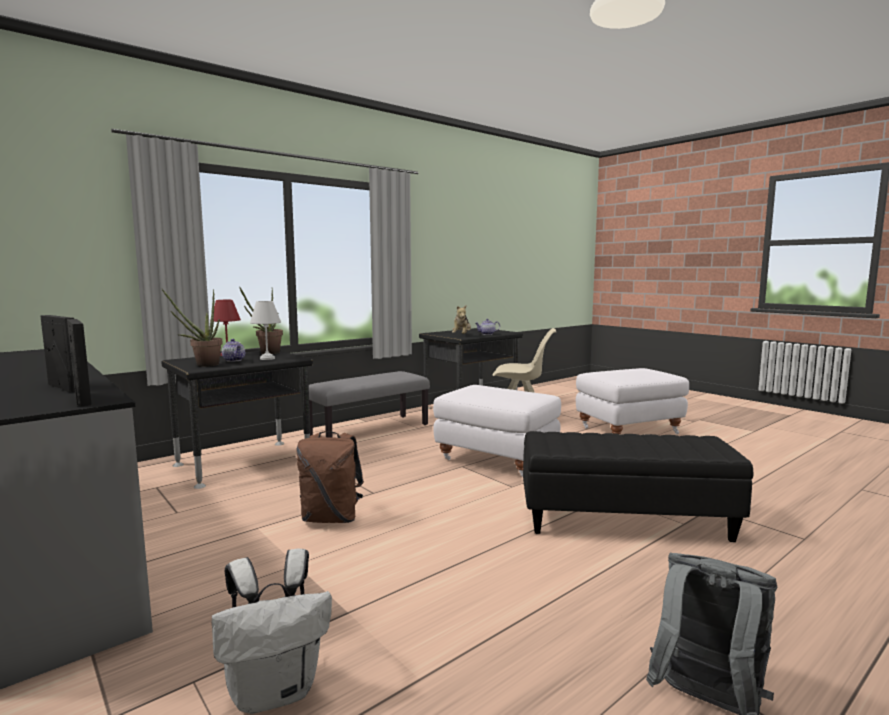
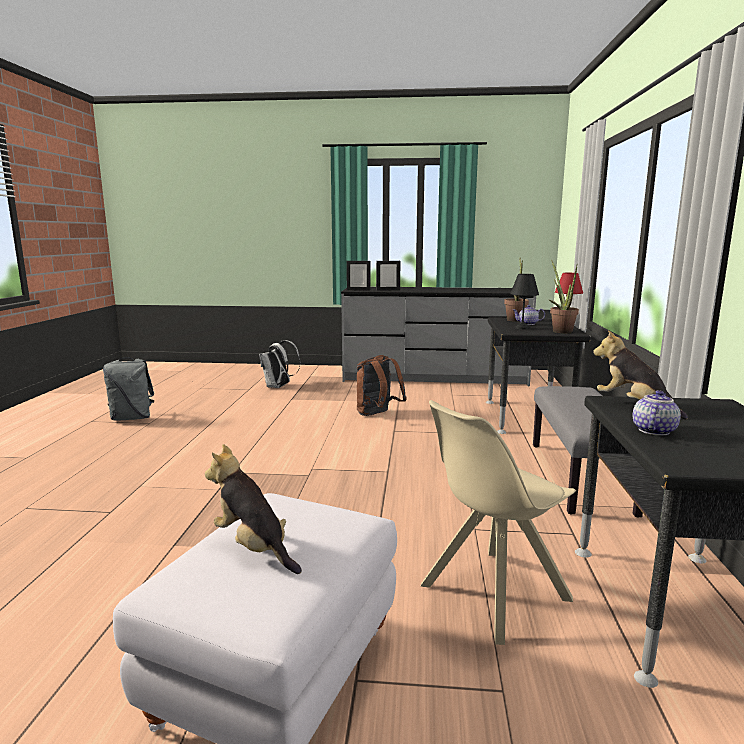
camera: 135 degrees right, 5 degrees up
white table lamp [250,301,281,360] -> black table lamp [510,274,539,329]
white ottoman [433,385,561,477] -> none
black ottoman [523,431,753,542] -> none
none -> plush toy [205,444,302,574]

